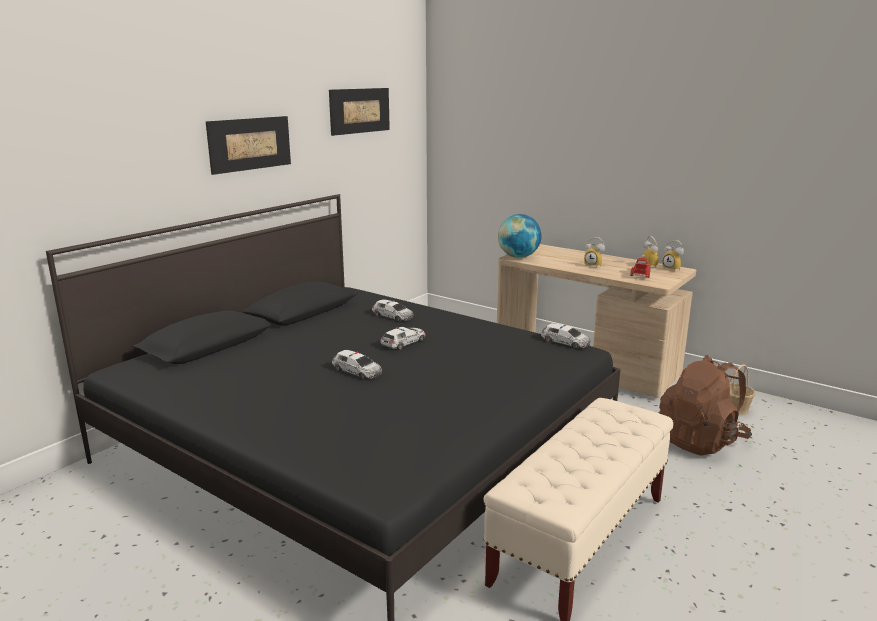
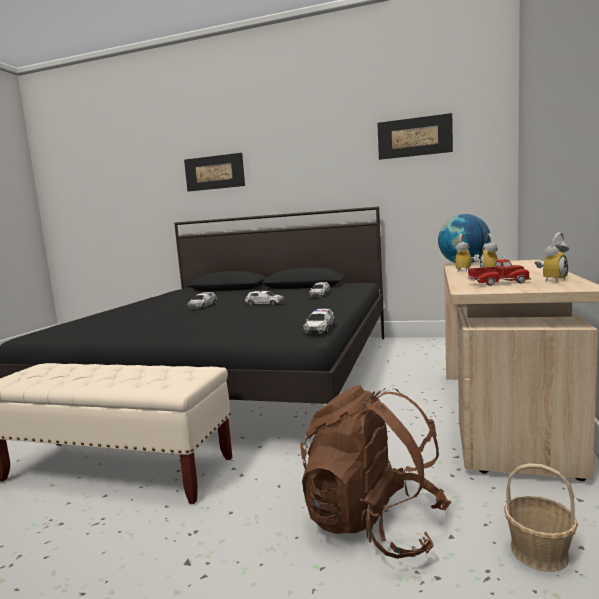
camera: 70 degrees right, 10 degrees down
picture [206,116,291,175] -> picture moved to [184,153,245,192]
alarm clock [662,240,684,271] -> alarm clock moved to [455,234,479,272]

